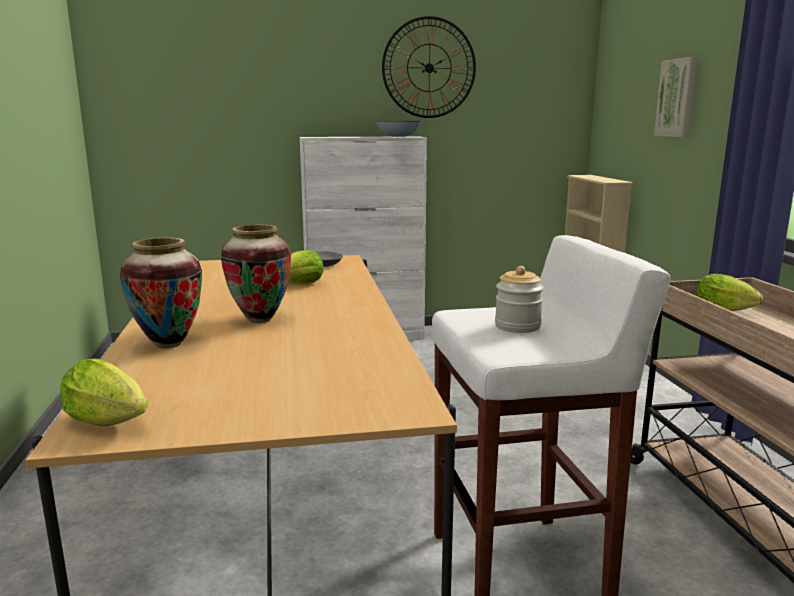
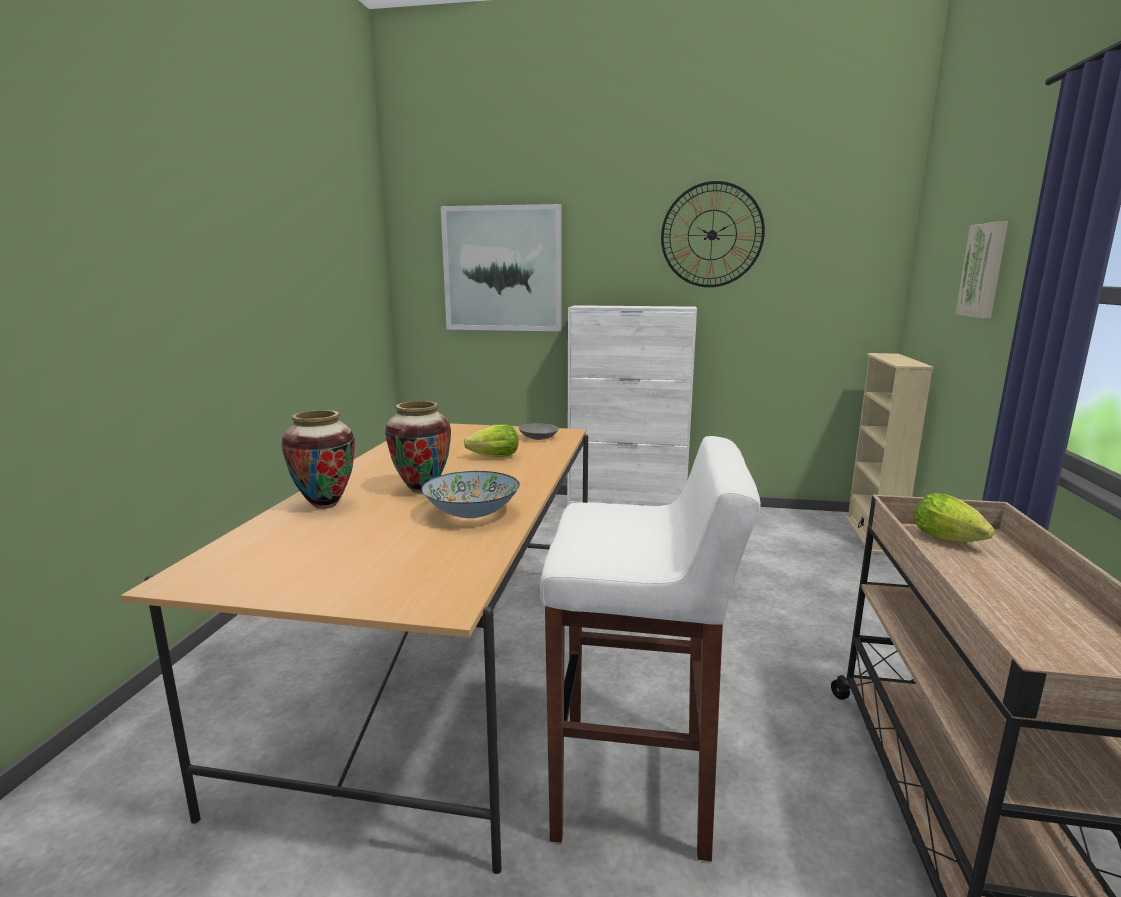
camera: 20 degrees right, 0 degrees up
lettuce [60,358,148,426] -> none
bowl [374,121,423,137] -> bowl moved to [421,471,520,518]
jar [495,266,544,333] -> none
none -> picture [441,204,562,331]

